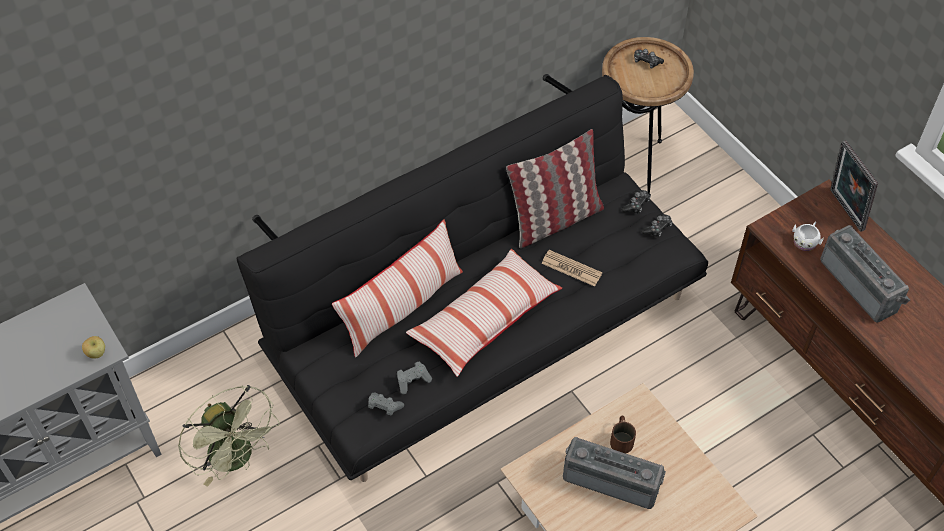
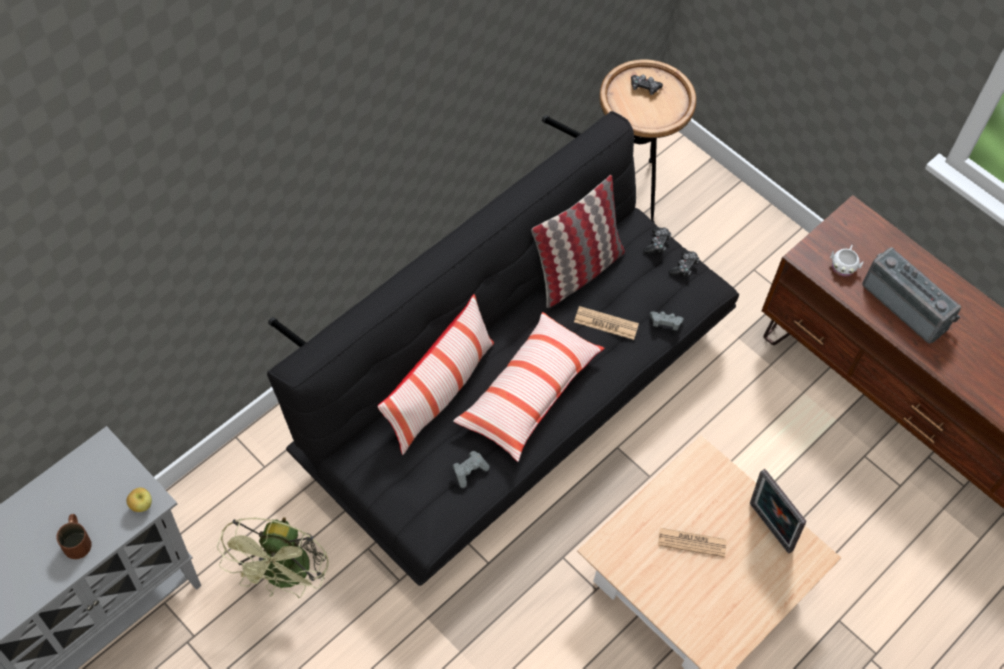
camera: 15 degrees left, 5 degrees up
green fan [178,385,280,487] -> green fan turned 60 degrees clockwise [217,517,329,598]
grey game controller [368,393,404,416] -> grey game controller moved to [650,311,684,331]
radio [563,437,666,509] -> newspaper [658,528,726,557]
brown mug [610,416,636,453] -> brown mug moved to [57,514,92,559]
picture frame [830,140,878,232] -> picture frame moved to [750,469,806,554]

